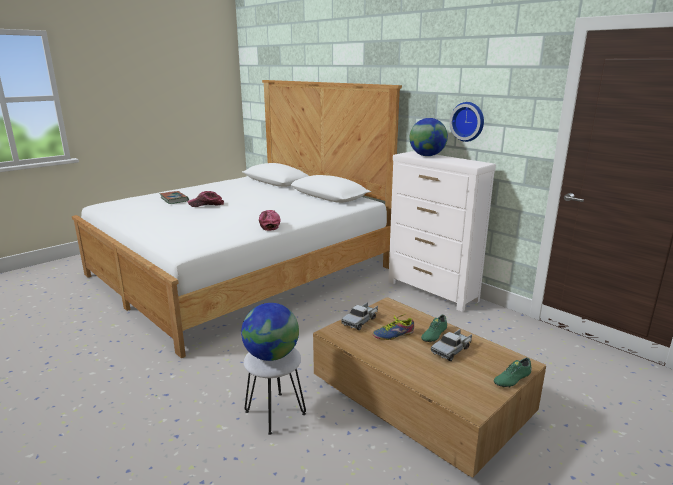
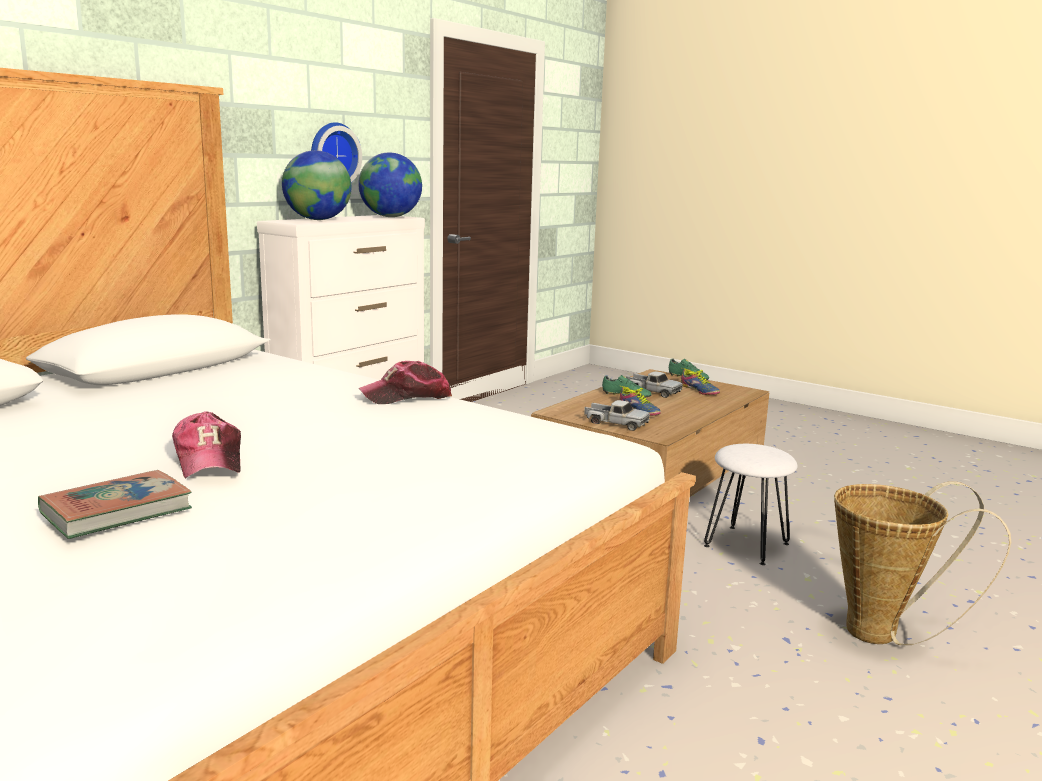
camera: 100 degrees left, 5 degrees down
globe [241,303,299,361] -> globe moved to [358,152,422,217]
none -> shoe [681,368,720,395]
none -> basket [834,481,1011,645]

